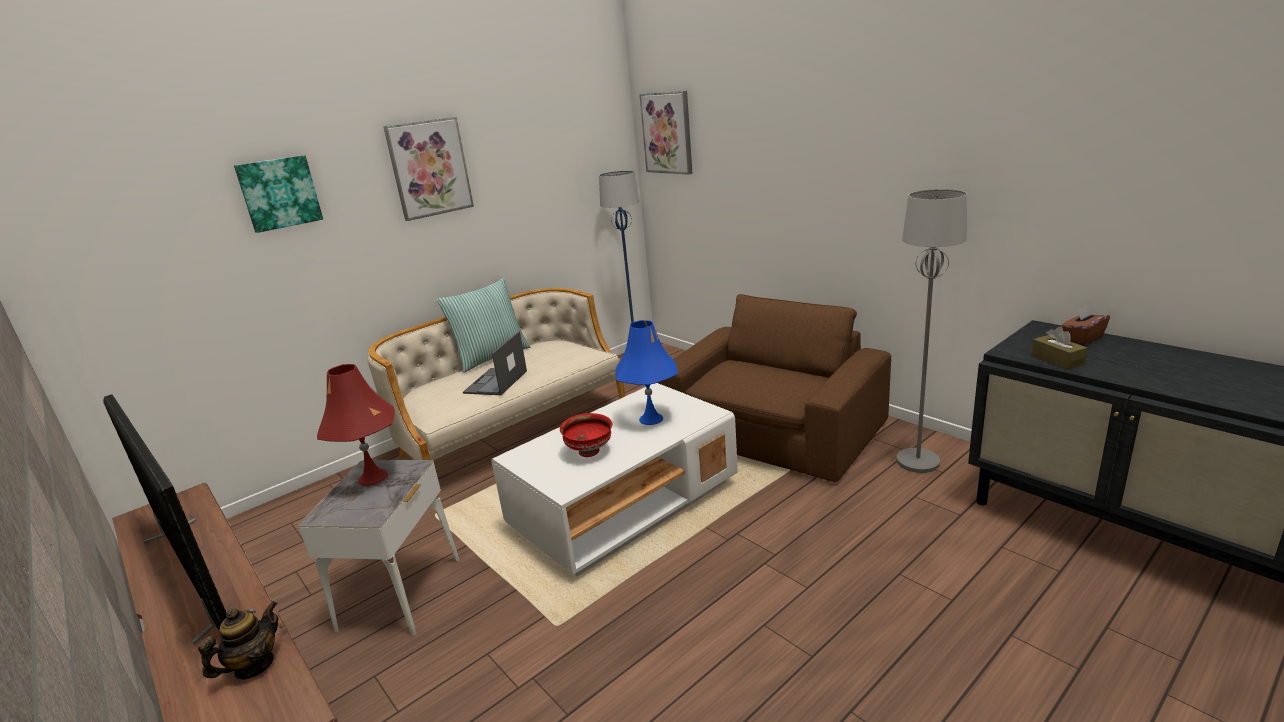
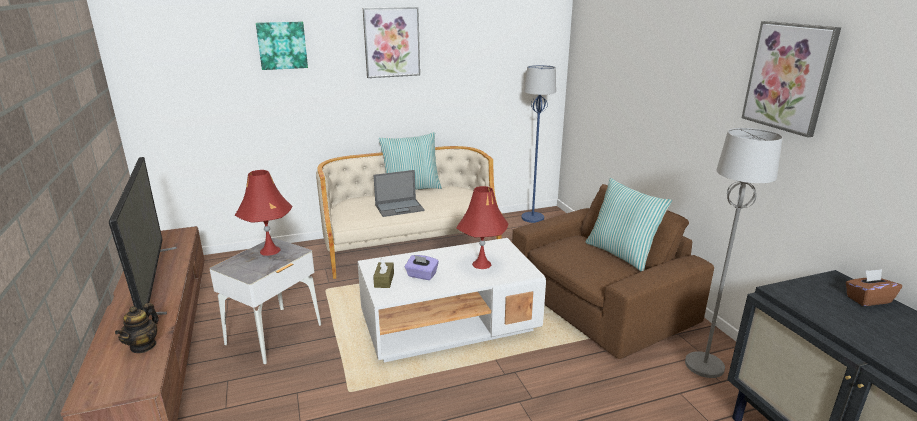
camera: 20 degrees right, 0 degrees up
teapot [198,601,278,680] -> teapot turned 135 degrees clockwise [115,303,159,353]
laptop [463,331,527,395] -> laptop turned 150 degrees counterclockwise [373,170,425,217]
red bowl [560,413,612,457] -> purple tissue box [405,255,439,280]
blue table lamp [616,320,678,425] -> red table lamp [456,186,509,269]
picture [639,91,692,175] -> picture moved to [742,21,841,137]
brown tissue box [1031,326,1088,370] -> brown tissue box moved to [373,258,394,288]
none -> pillow [585,178,672,272]

